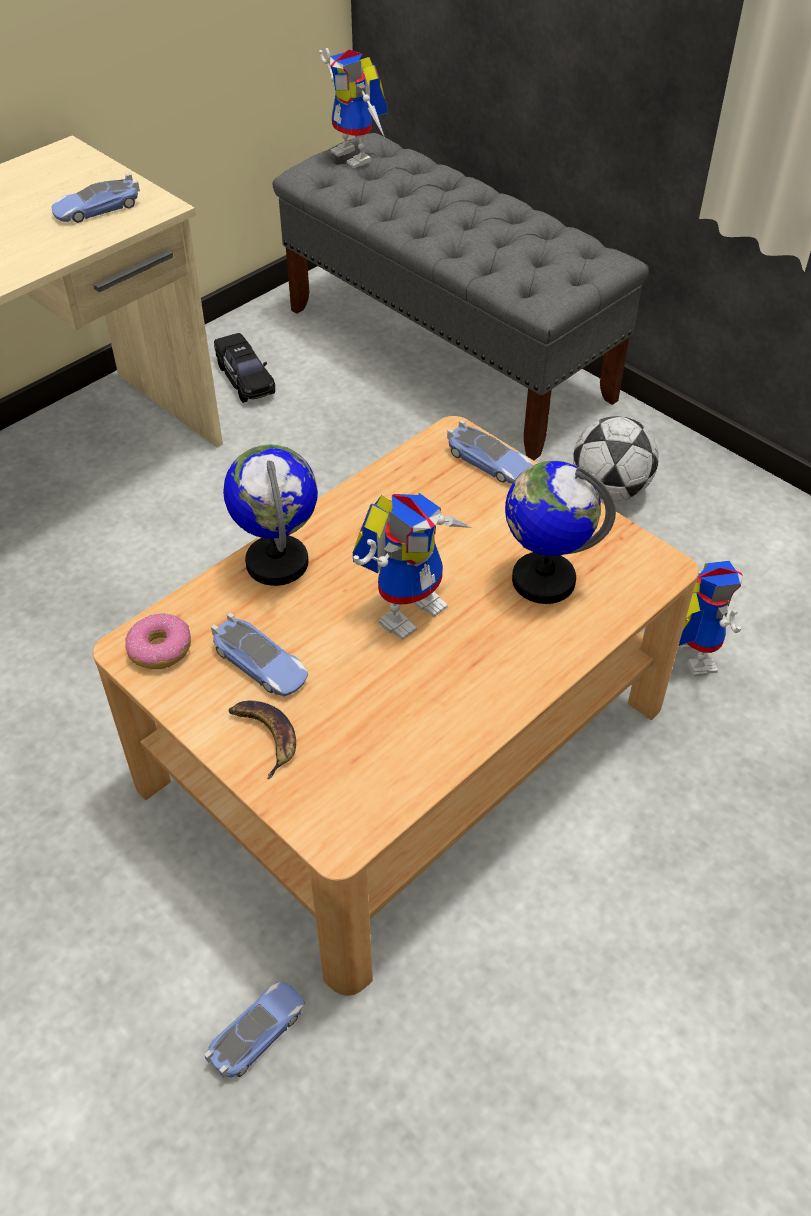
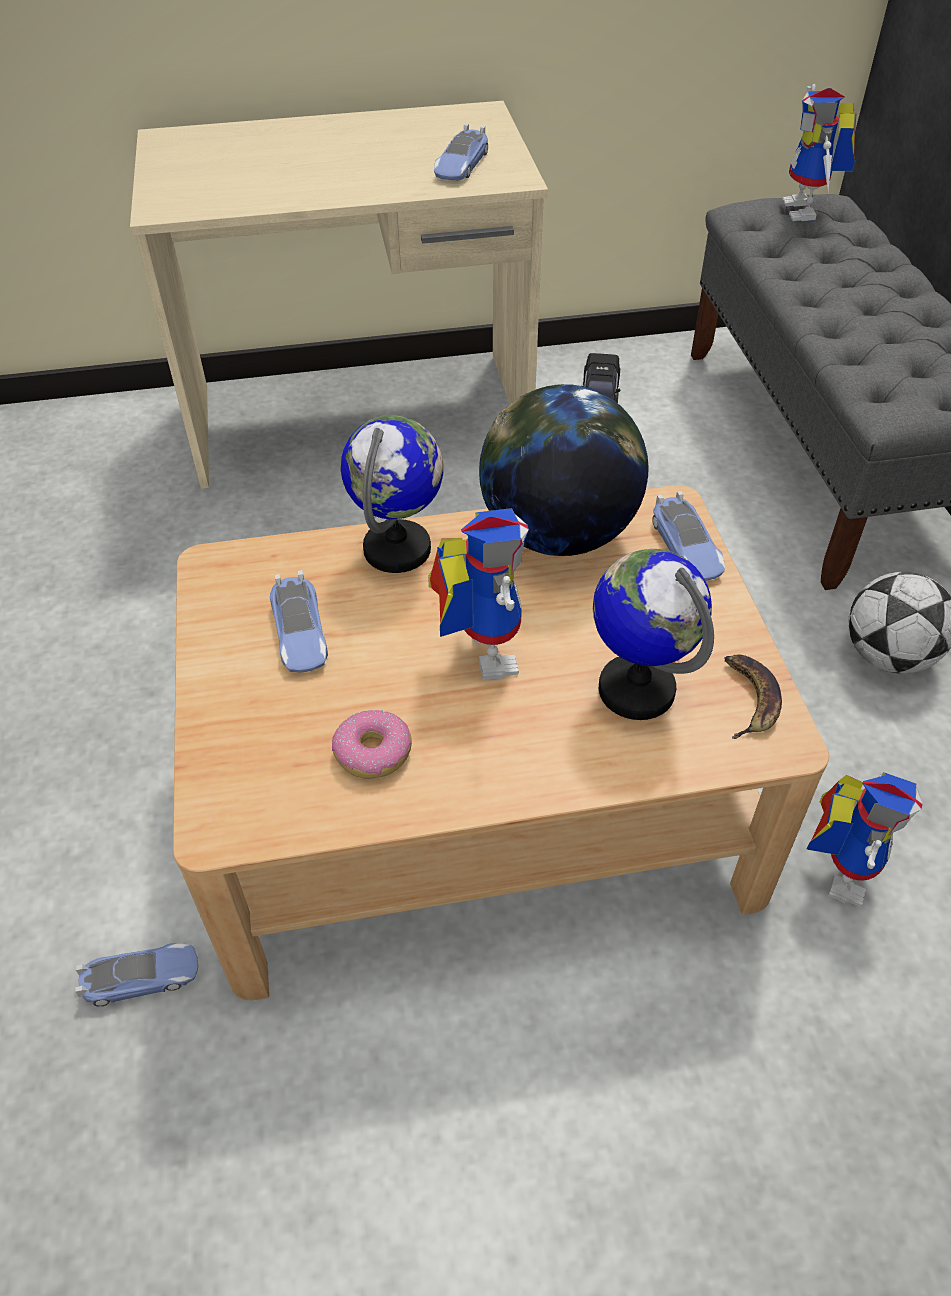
camera: 35 degrees right, 0 degrees up
toy car [52,173,140,223] -> toy car turned 75 degrees counterclockwise [434,124,488,180]
donut [125,613,191,669] -> donut moved to [332,710,412,779]
banana [228,701,296,779] -> banana moved to [725,654,782,739]
toy robot [353,492,472,640] -> toy robot turned 90 degrees counterclockwise [428,508,529,680]
none -> globe [479,384,648,556]

